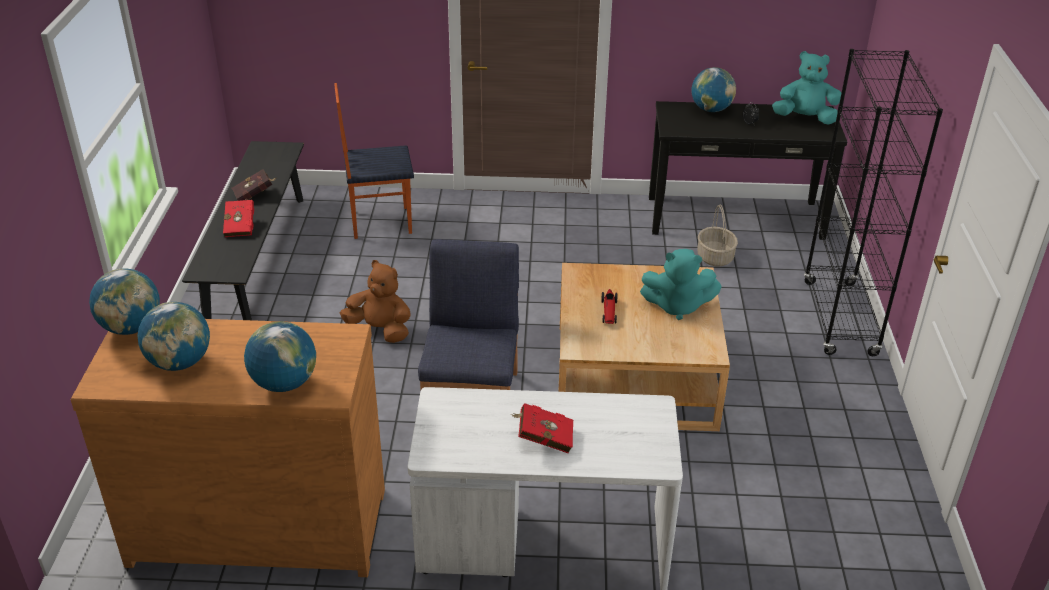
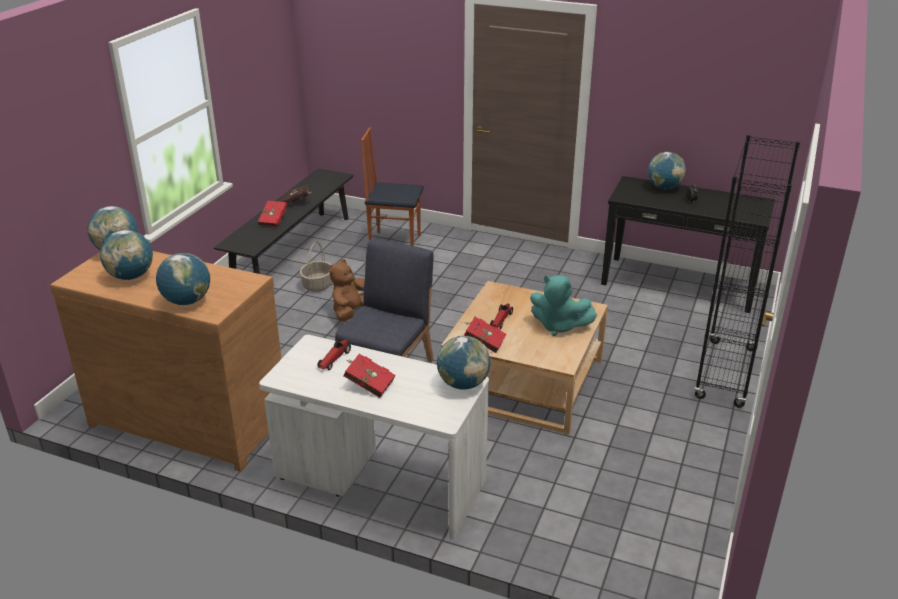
camera: 20 degrees right, 5 degrees down
brown plush toy [340,260,411,343] -> brown plush toy turned 105 degrees counterclockwise [329,259,365,321]
basket [698,205,738,267] -> basket moved to [300,241,332,292]
turquoise plush toy [772,51,841,125] -> none
none -> toy car [317,340,351,370]
none -> globe [437,336,490,390]
none -> red book [464,317,506,353]

